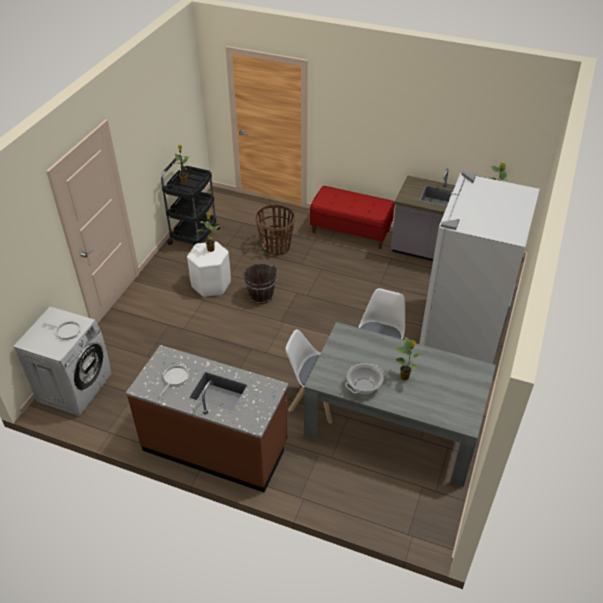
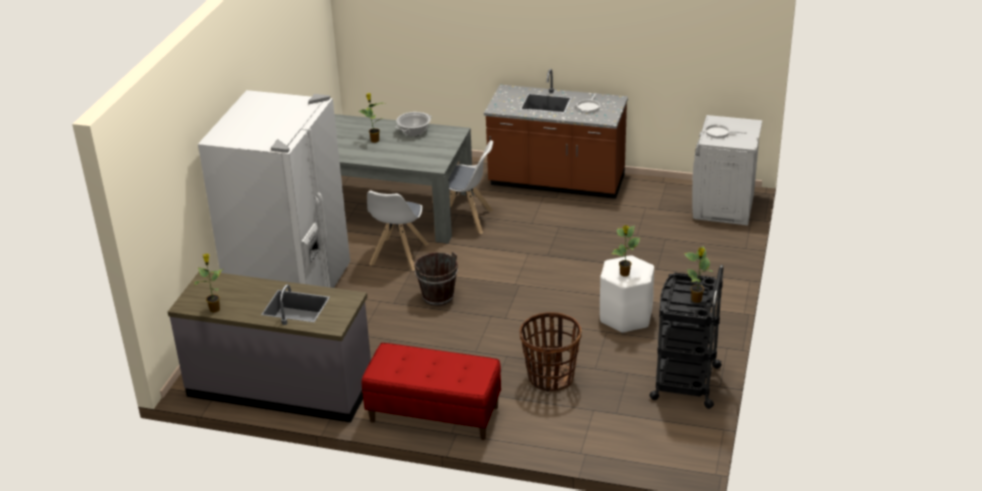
camera: 175 degrees right, 10 degrees down
brown bucket [243,263,277,304] -> brown bucket moved to [414,252,458,306]

